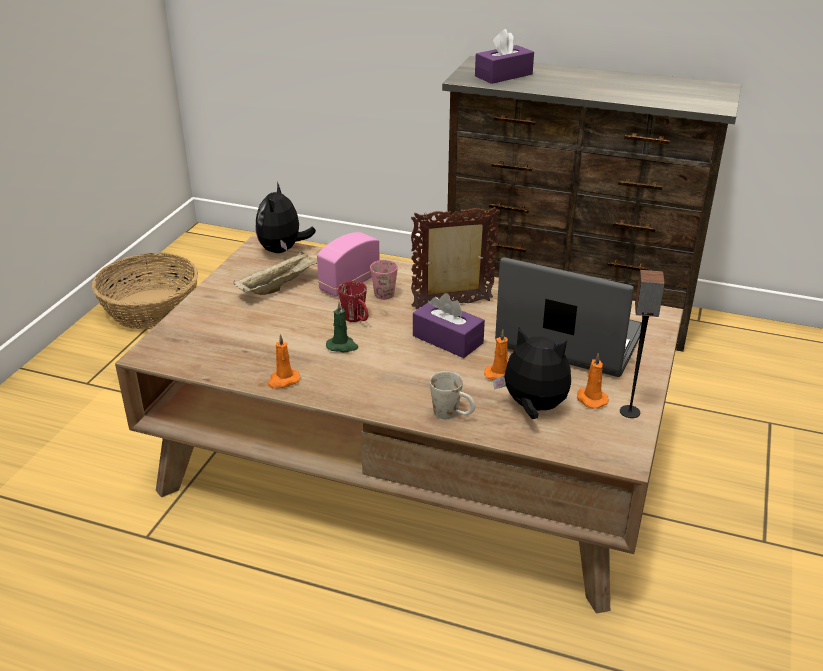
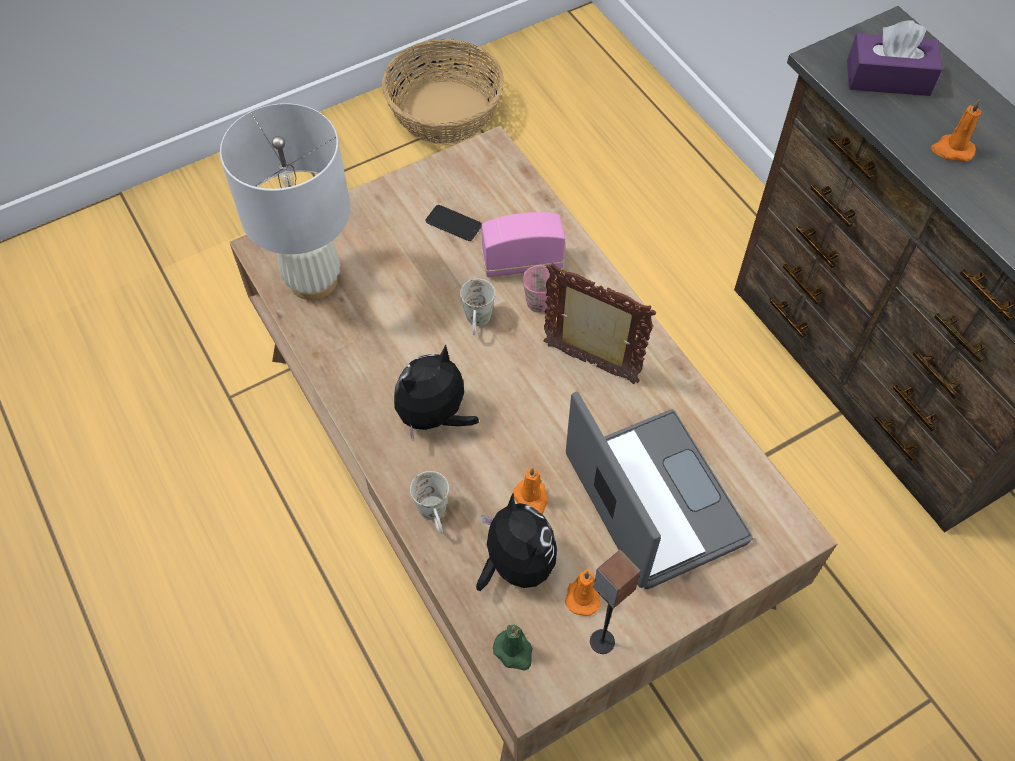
camera: 40 degrees right, 25 degrees up
beige tray [233,251,317,295] -> phone [425,205,482,241]
plush toy [255,182,316,253] -> plush toy moved to [394,345,479,442]
orange candle [267,334,300,388] -> orange candle moved to [931,99,982,161]
green candle [326,302,358,352] -> green candle moved to [493,625,533,671]
red mug [338,281,368,322] -> white mug [460,279,495,335]
purple tissue box [413,293,485,358] -> none
none -> white table lamp [220,103,351,300]

